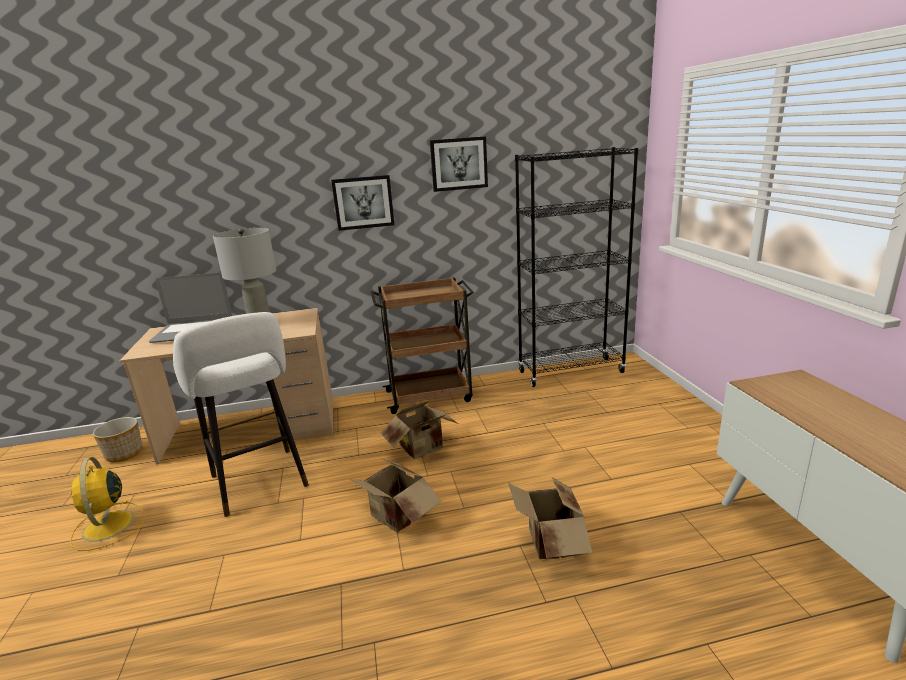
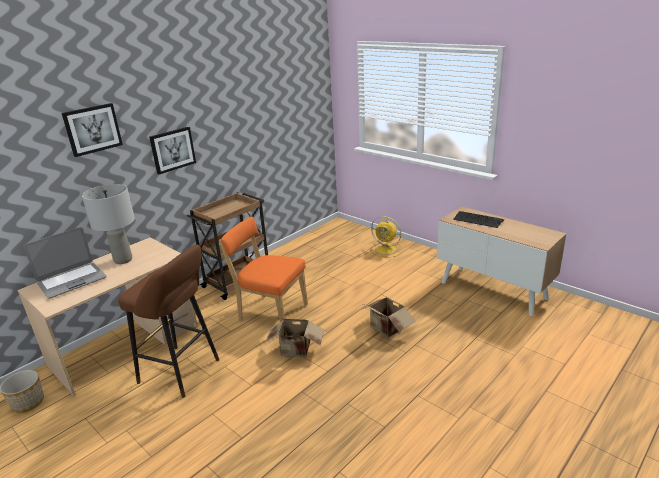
camera: 35 degrees left, 5 degrees up
yellow fan [70,457,145,551] -> yellow fan moved to [370,216,403,258]
white stool [173,312,309,517] -> brown stool [118,244,219,398]
cardboard box [380,401,458,459] -> orange chair [219,217,308,322]
picture [430,136,488,192] -> picture moved to [62,103,123,157]
black bookcase [515,147,639,387] -> none
none -> keyboard [453,211,504,228]

